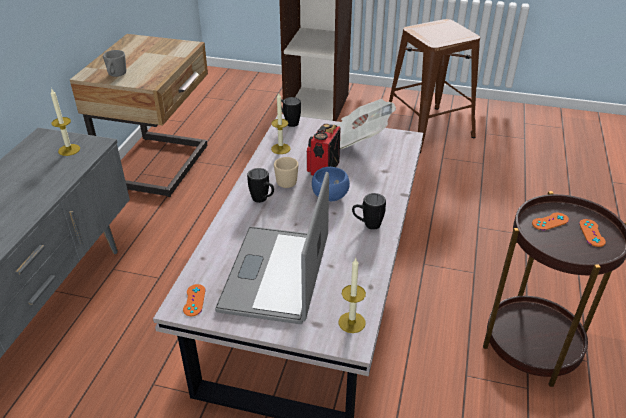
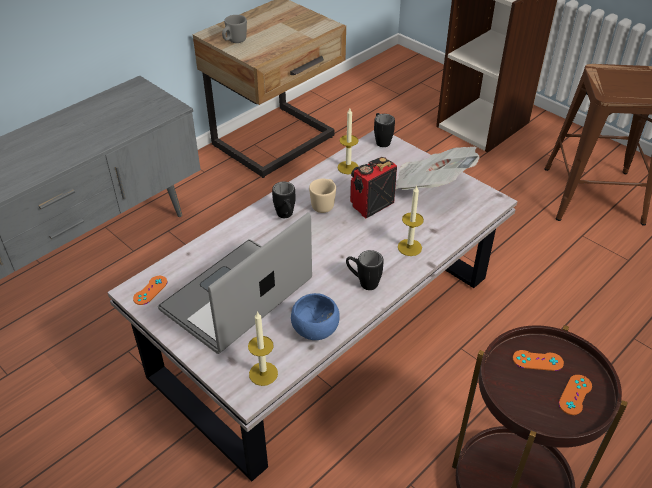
camera: 30 degrees right, 5 degrees up
candle [50,88,80,156] -> candle moved to [398,186,424,256]
blue bowl [312,167,350,201] -> blue bowl moved to [291,293,340,340]

